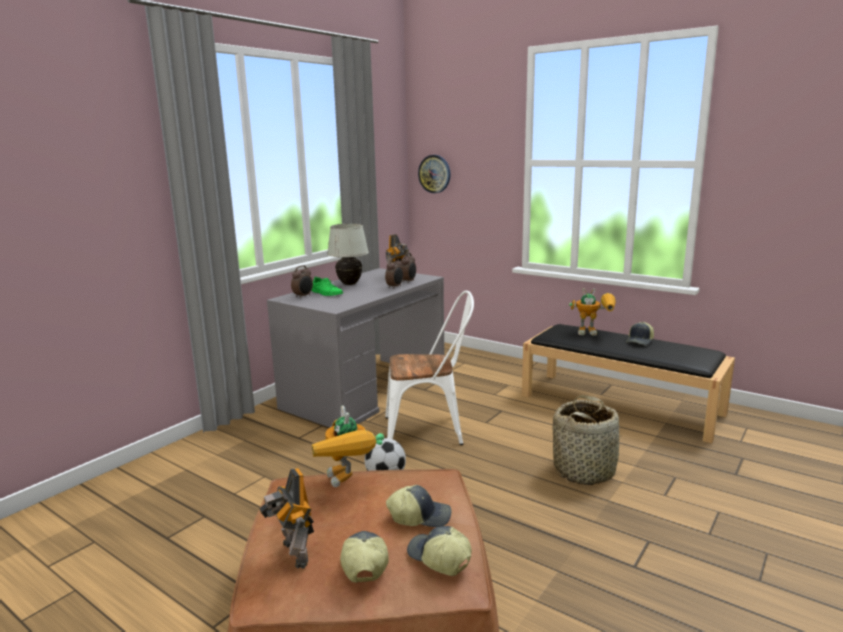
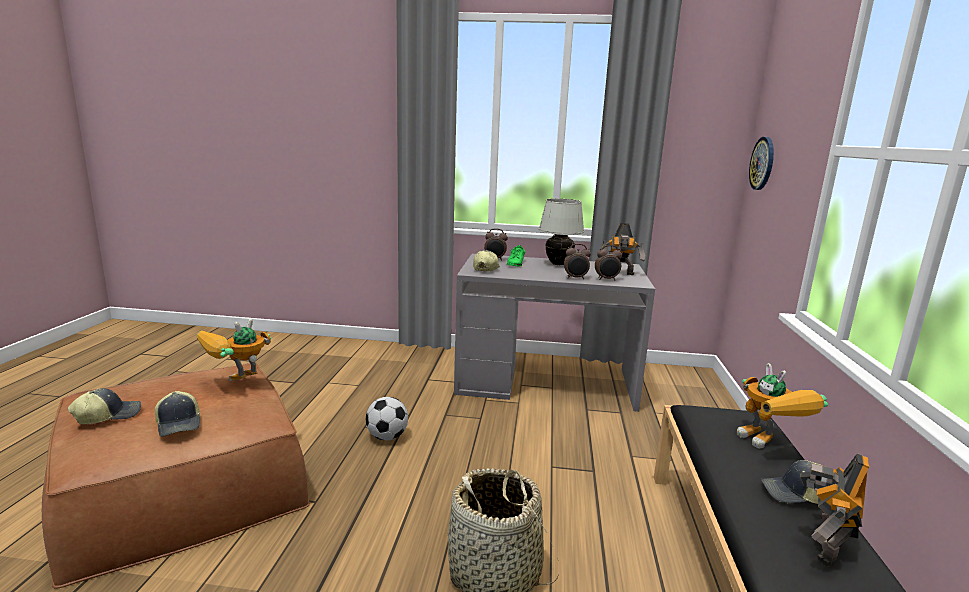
camera: 60 degrees right, 0 degrees up
toy robot [259,468,314,569] -> toy robot moved to [800,453,869,567]
white chair [385,291,474,445] -> none
cap [407,526,472,576] -> cap moved to [473,250,500,272]

